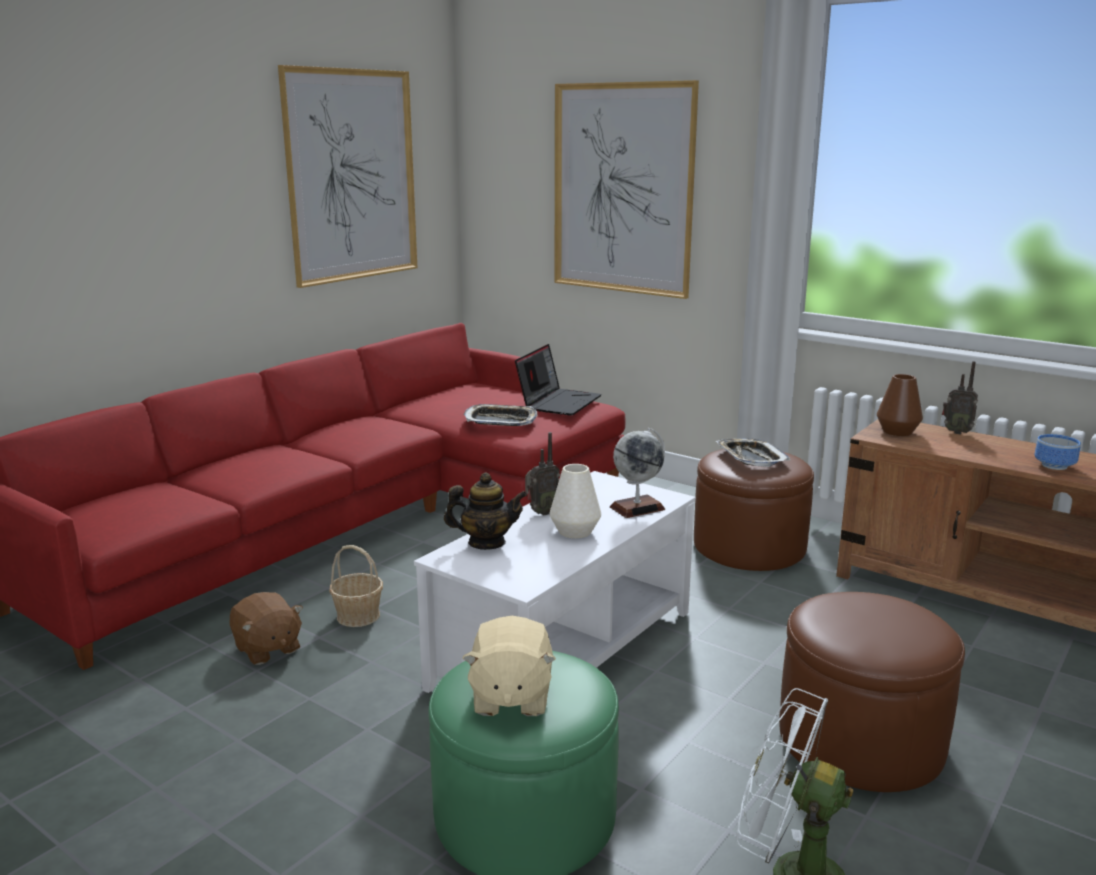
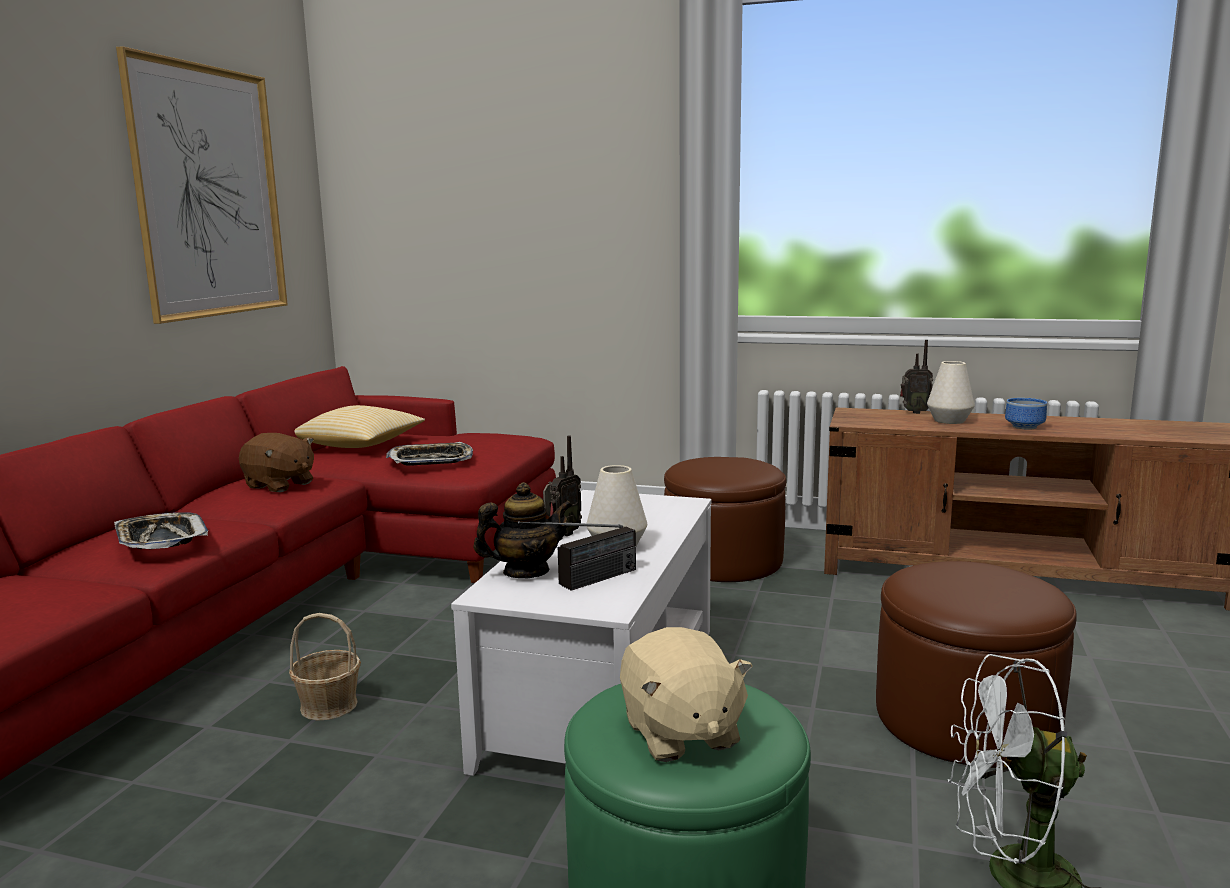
camera: 20 degrees left, 5 degrees down
brown plush toy [230,592,303,665] -> brown plush toy moved to [239,433,314,492]
laptop [515,344,602,416] -> none
picture [554,80,699,299] -> none
globe [610,427,665,518] -> none
tray [716,438,791,467] -> tray moved to [114,512,208,549]
brown vase [877,374,923,436] -> none
none -> pillow [295,405,425,448]
none -> radio [518,521,636,591]
none -> white vase [927,361,975,424]

